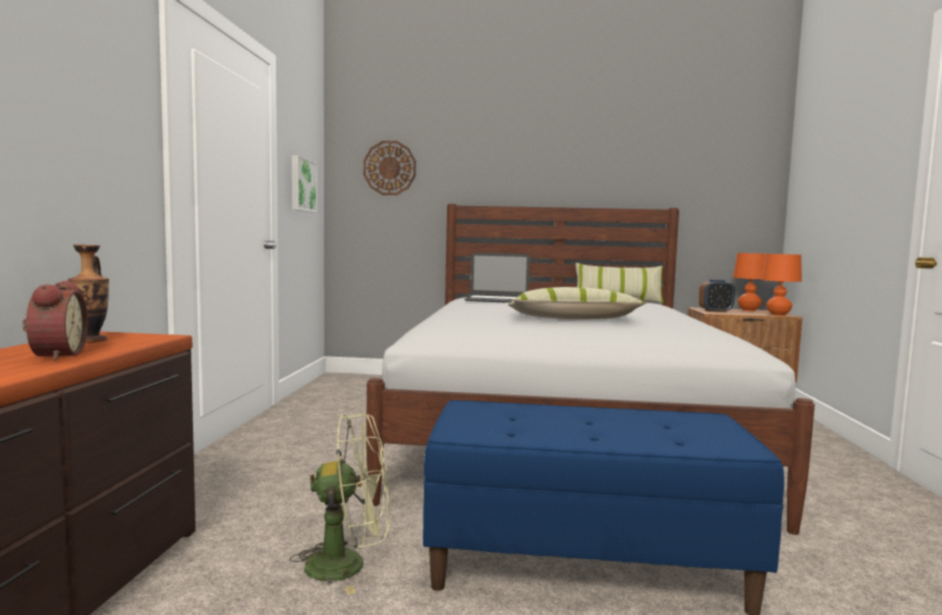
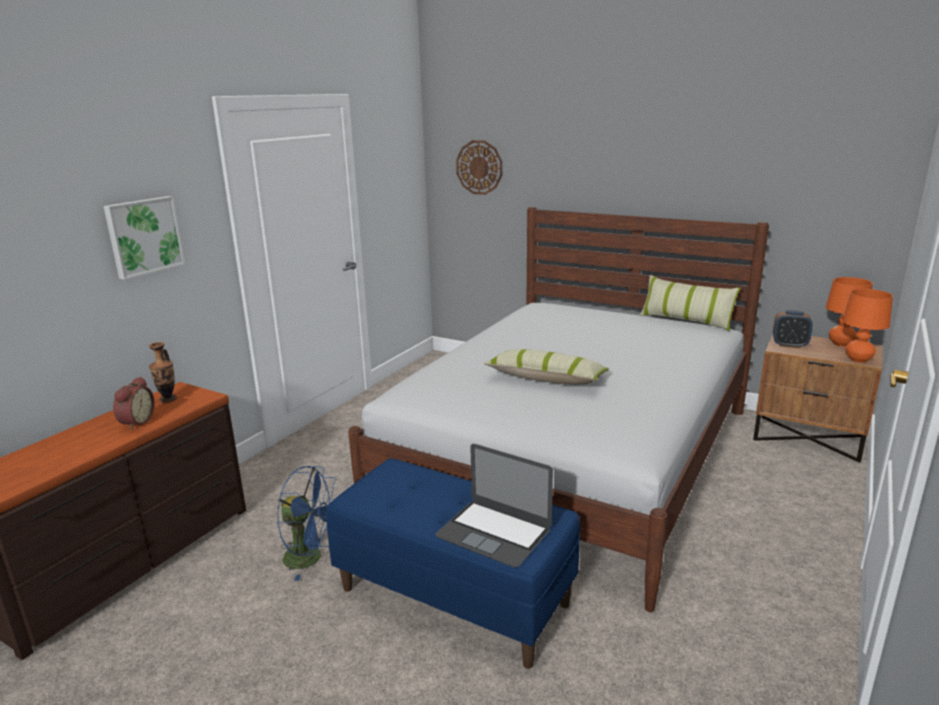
camera: 25 degrees right, 15 degrees up
green fan [290,413,390,595] -> blue fan [277,466,337,581]
picture [292,155,317,213] -> picture moved to [103,196,185,280]
laptop [464,253,530,303] -> laptop moved to [435,444,553,568]

